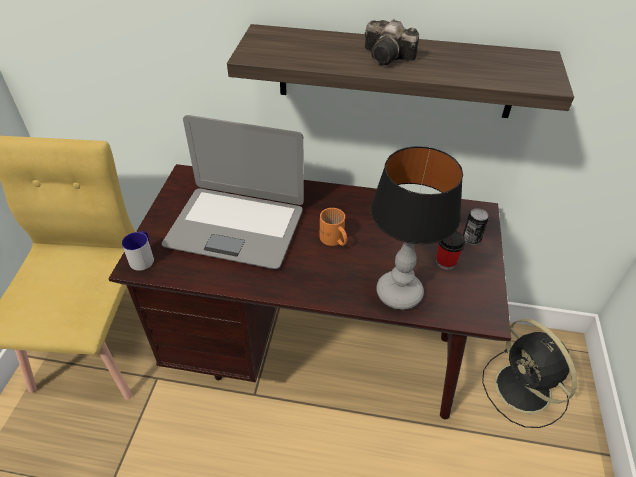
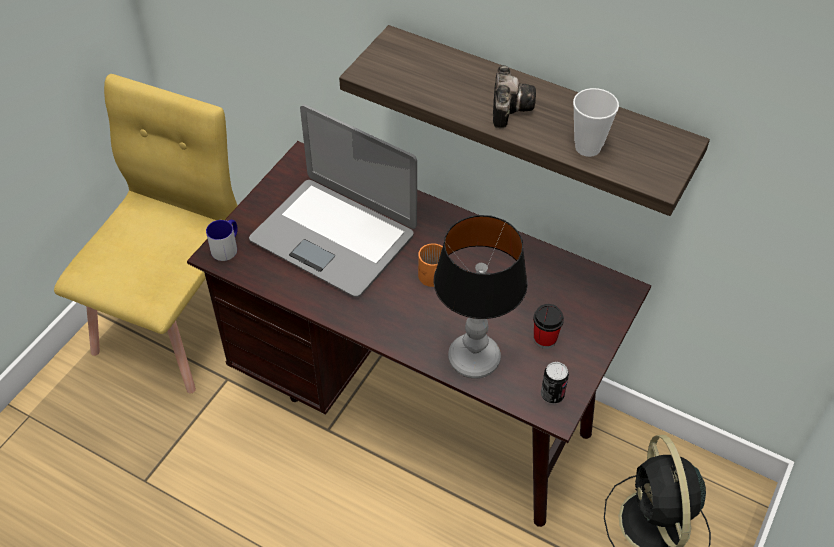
camera: 20 degrees right, 5 degrees up
camera [365,19,419,65] -> camera turned 135 degrees counterclockwise [493,65,536,128]
can [463,208,489,245] -> can moved to [541,362,569,404]
none -> cup [573,88,619,157]

